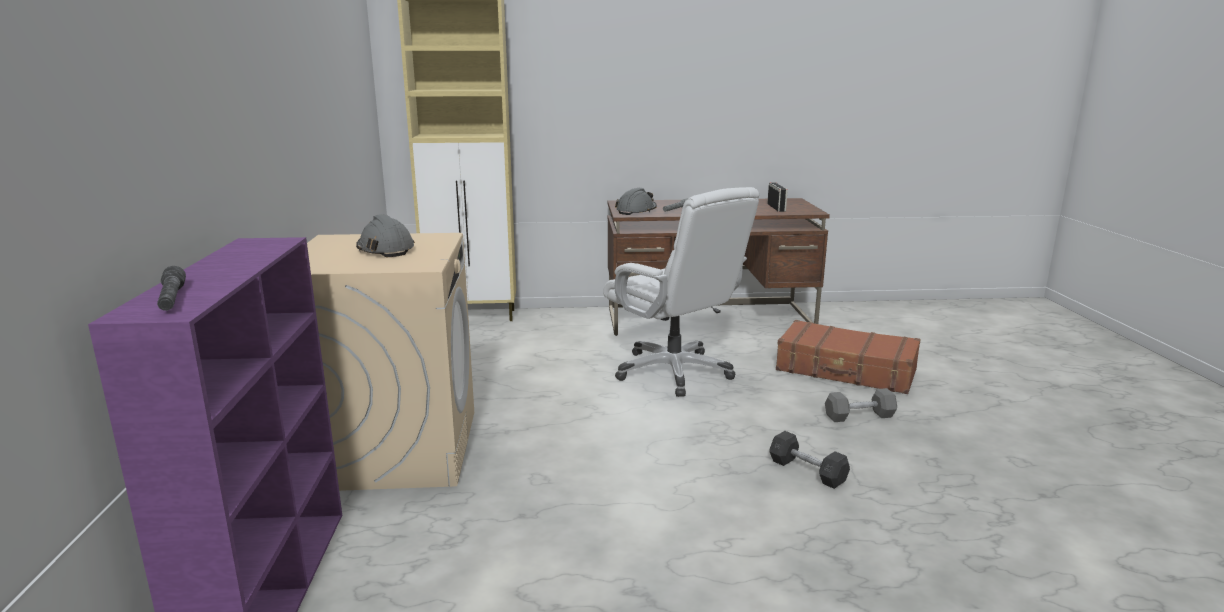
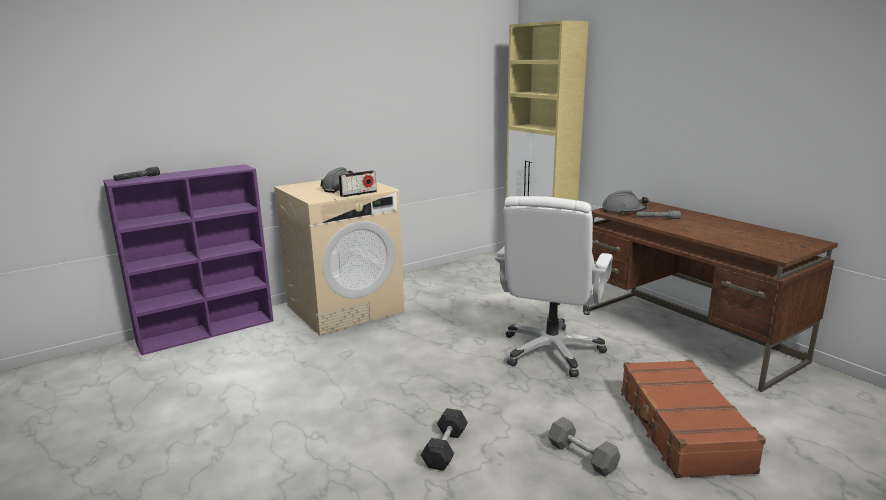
camera: 60 degrees right, 0 degrees up
radio [767,182,788,212] -> radio moved to [339,170,377,197]

